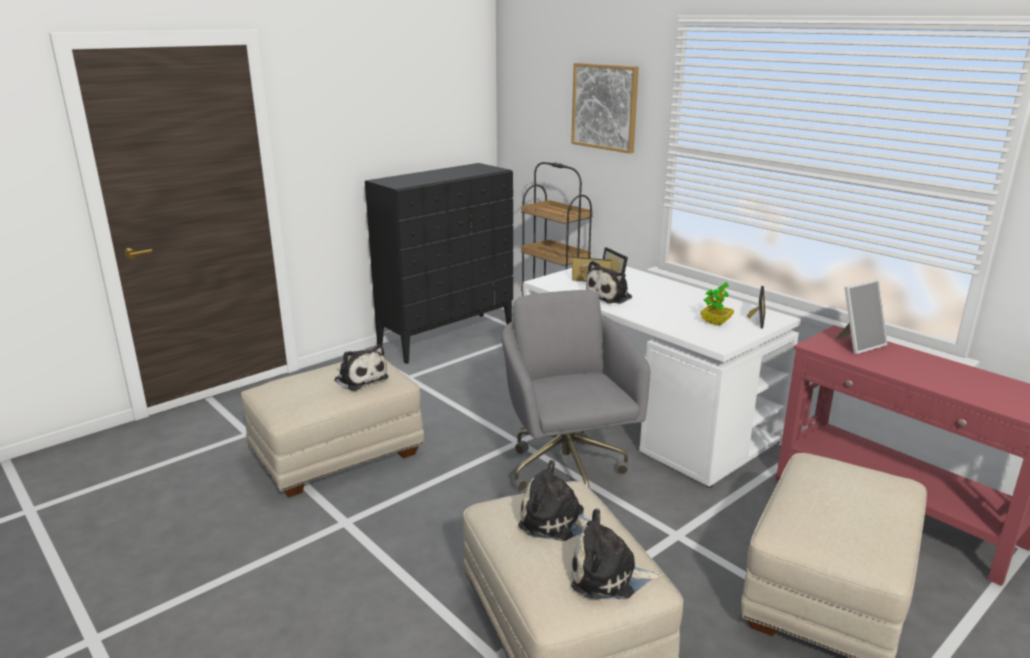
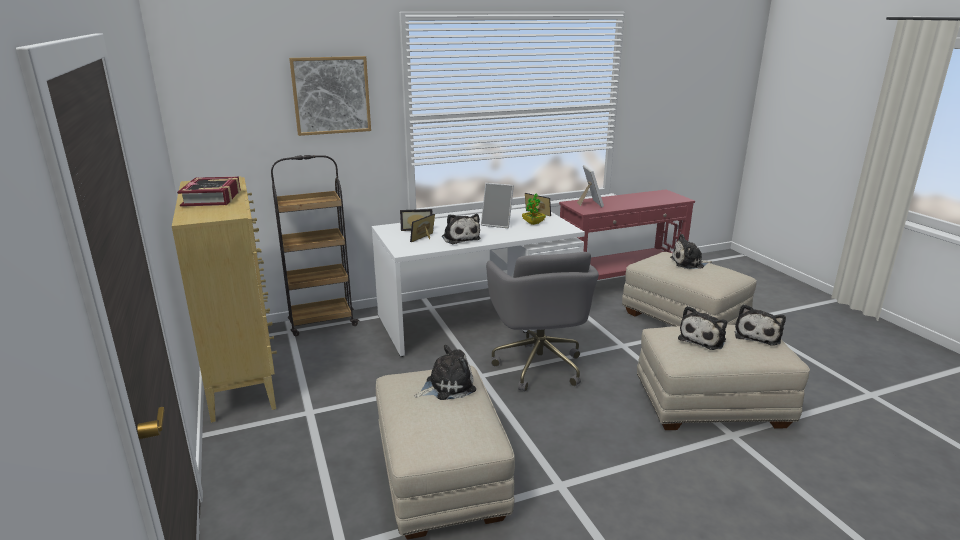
camera: 70 degrees left, 0 degrees up
black dresser [365,163,513,364] -> beige dresser [172,176,277,423]
grey office chair [502,290,650,491] -> grey office chair turned 105 degrees counterclockwise [486,252,599,391]
none -> book [177,176,241,207]
none -> picture frame [481,183,514,228]
none -> plush toy [670,234,712,269]

